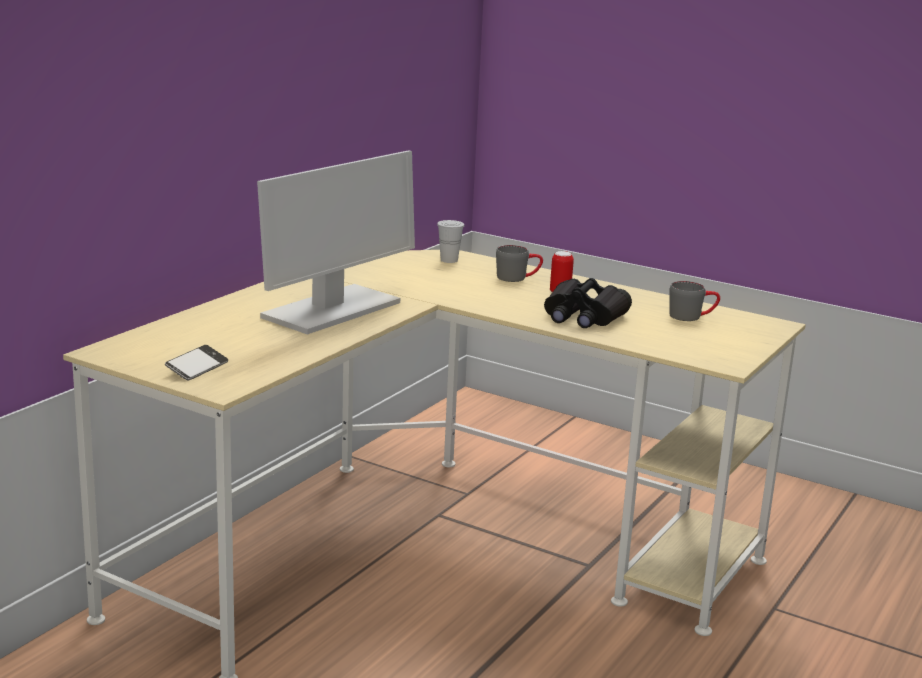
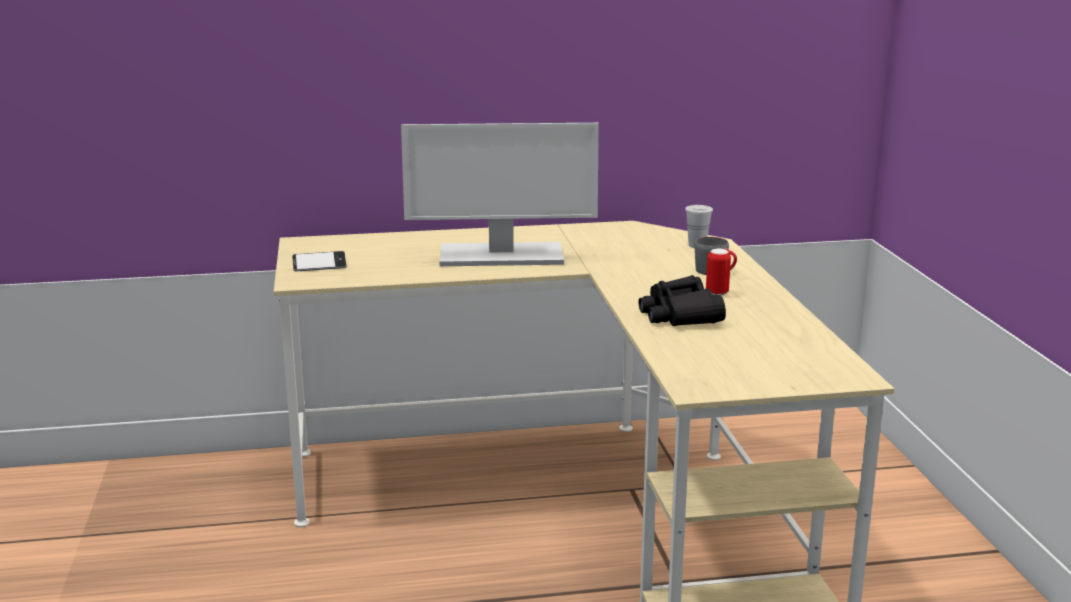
camera: 50 degrees right, 0 degrees up
grey mug [669,281,720,321] -> none

